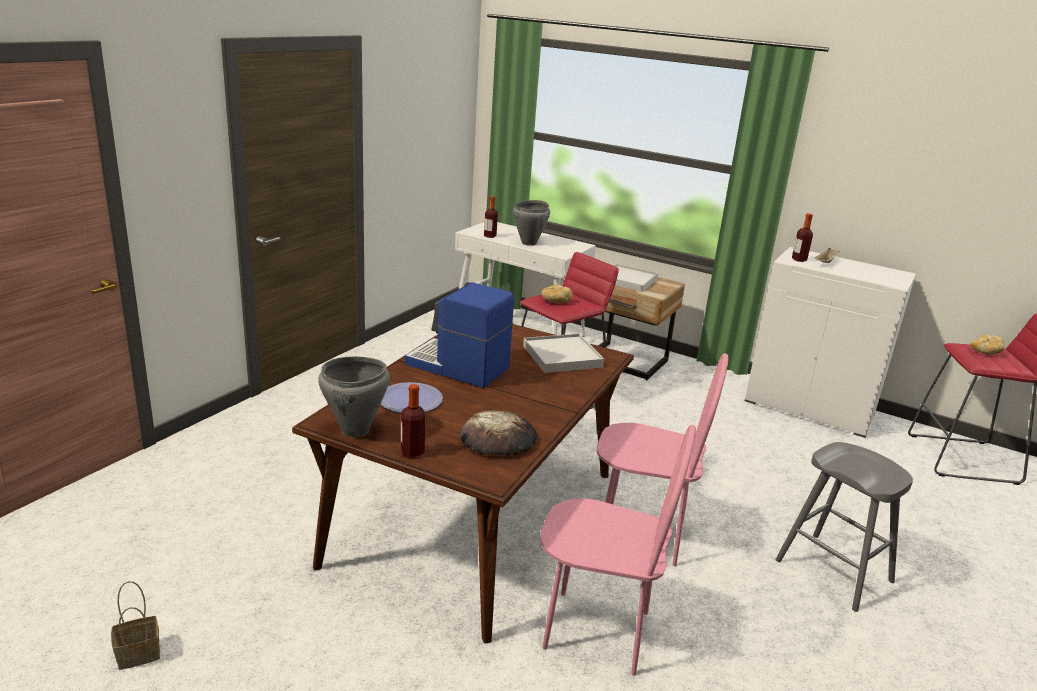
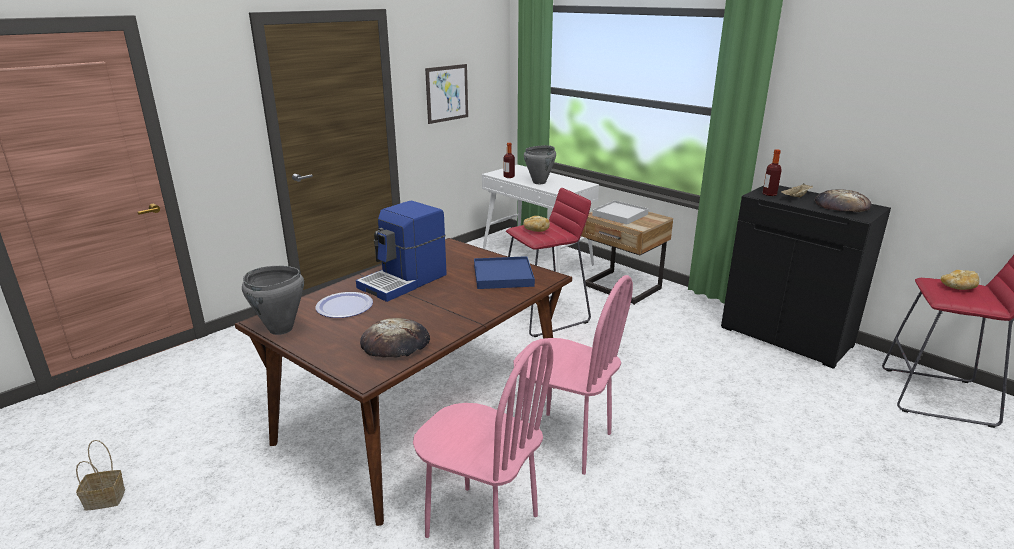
camera: 15 degrees right, 0 degrees up
bottle [401,384,426,458] -> none
coffee machine [405,283,514,388] -> coffee machine turned 90 degrees counterclockwise [356,200,447,302]
white tray [523,334,604,373] -> blue tray [474,256,535,289]
white cabinet [745,247,916,438] -> black cabinet [721,185,891,369]
grey stool [775,442,913,612] -> none
none -> picture [425,64,468,124]
none -> bread [815,189,871,212]

